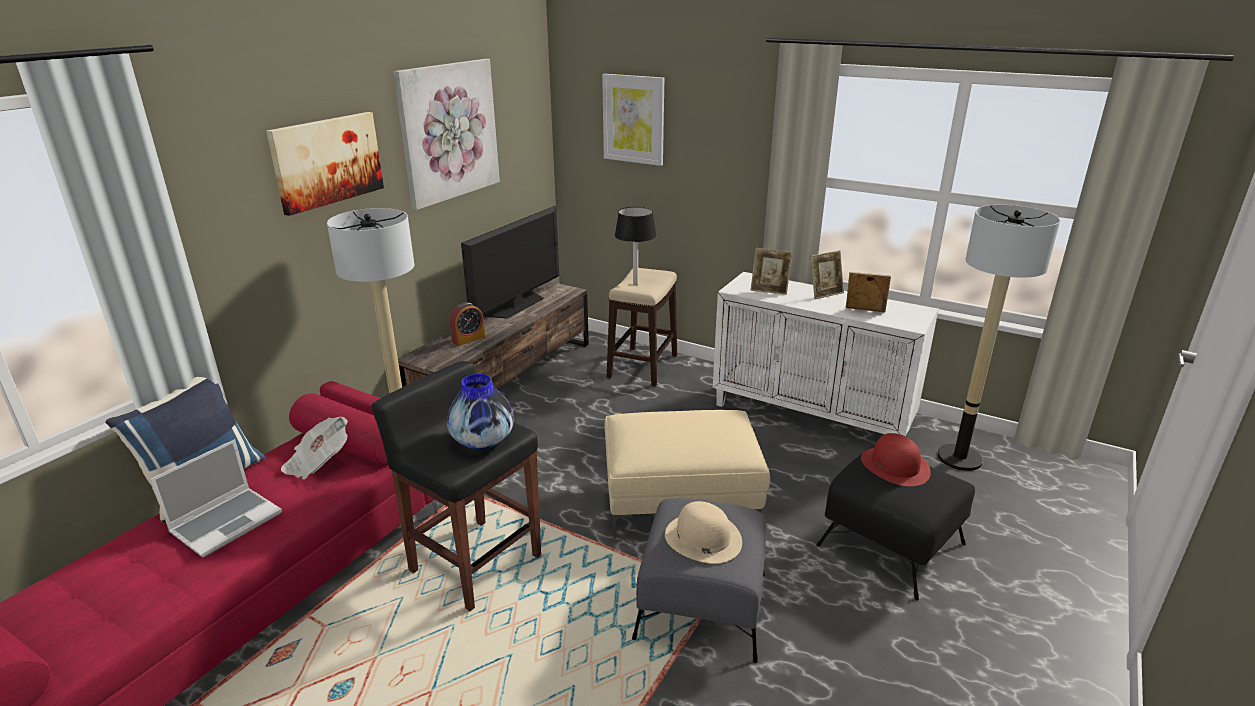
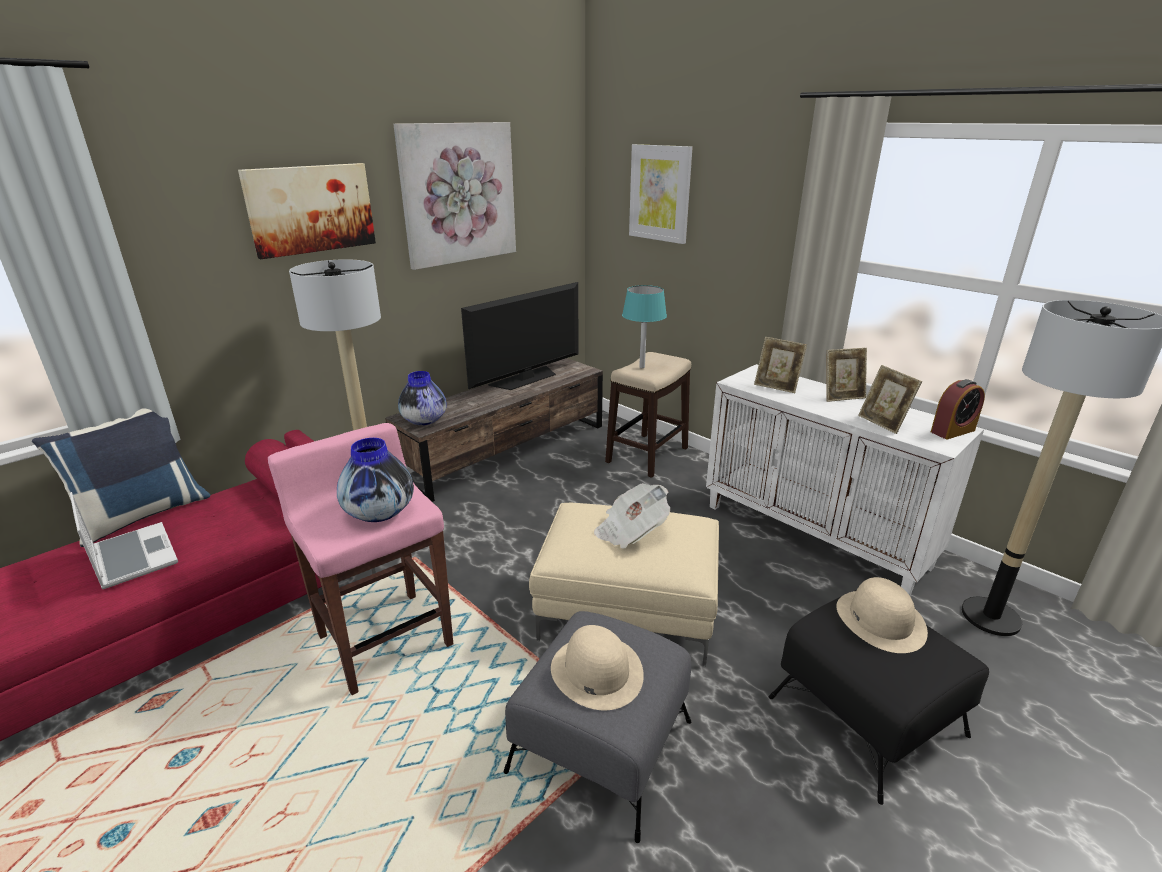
camera: 15 degrees right, 0 degrees up
laptop [151,439,282,557] -> laptop turned 90 degrees counterclockwise [70,492,178,589]
newspaper [281,417,348,479] -> newspaper moved to [594,483,670,549]
black stool [371,361,541,611] -> pink stool [268,423,453,695]
alarm clock [449,302,485,346] -> alarm clock moved to [931,379,985,439]
black table lamp [615,207,657,285] -> turquoise table lamp [622,285,667,368]
picture frame [846,272,891,312] -> picture frame turned 150 degrees counterclockwise [858,365,922,434]
red hat [861,433,931,486] -> beige hat [836,577,928,653]
none -> vase [398,371,447,425]

